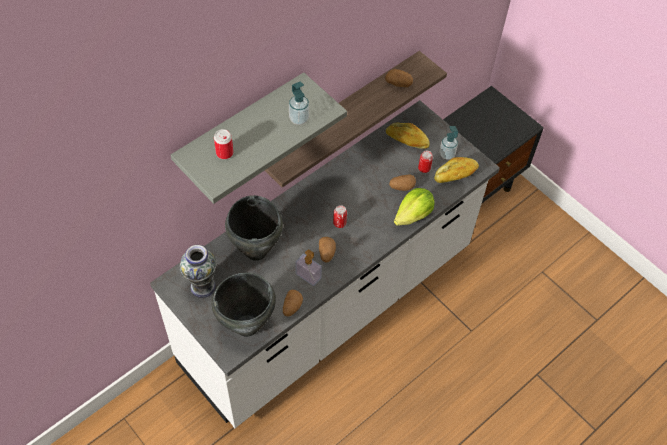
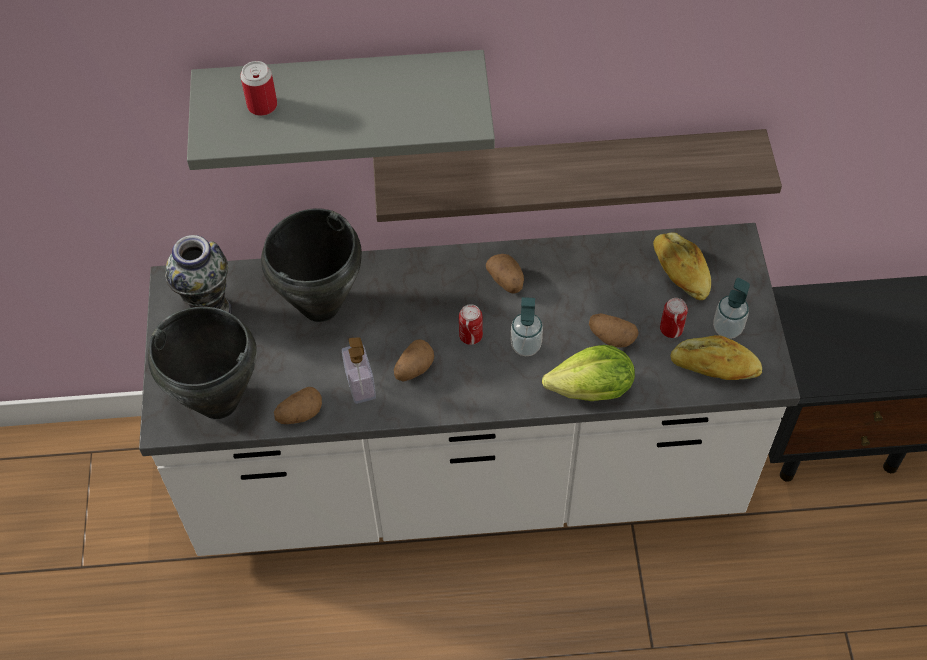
camera: 40 degrees right, 0 degrees up
soap dispenser [289,82,309,125] -> soap dispenser moved to [511,297,543,356]
potato [385,69,413,87] -> potato moved to [486,254,524,293]

